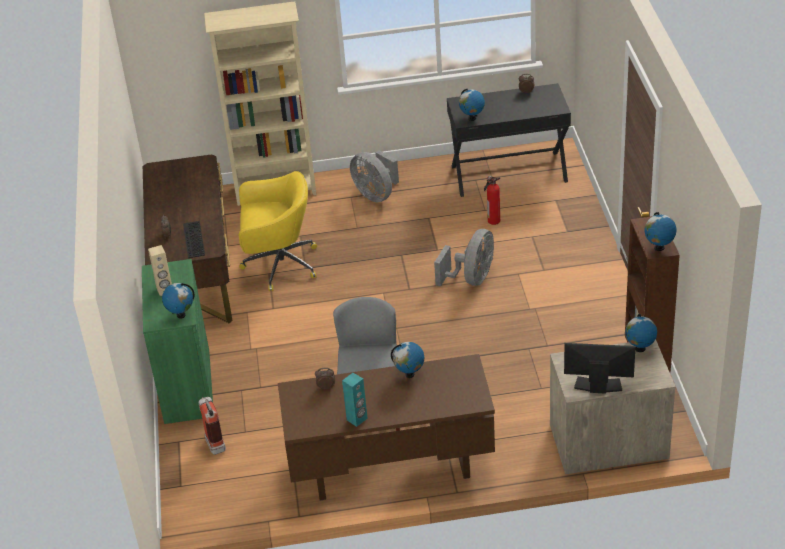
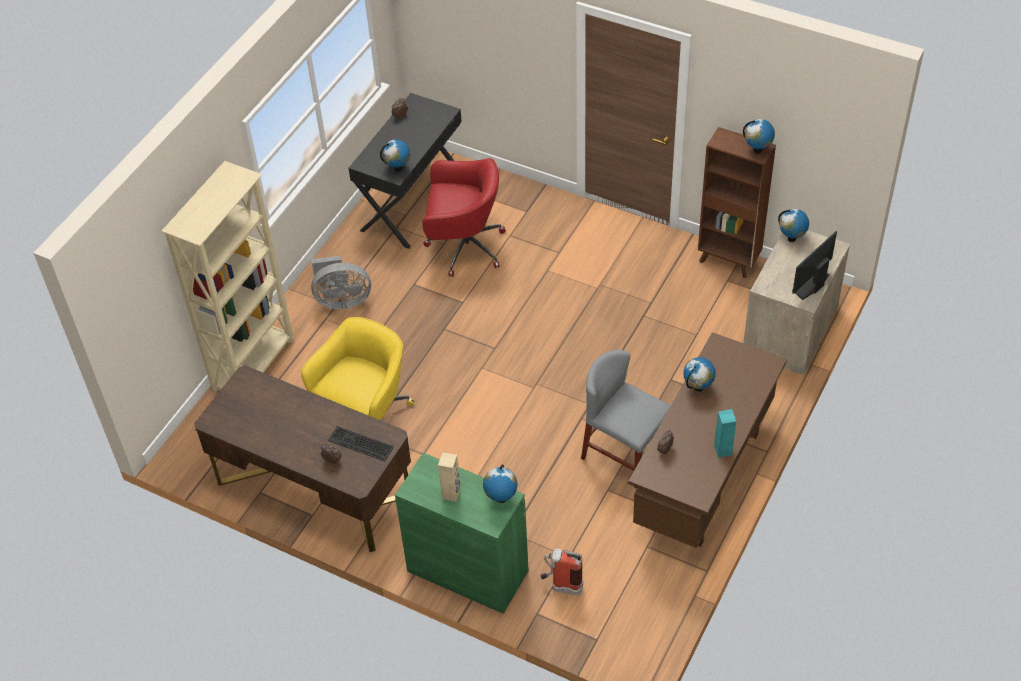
camera: 55 degrees left, 10 degrees up
grey fan [434,229,494,286] -> none
fire extinguisher [484,176,500,225] -> red office chair [422,158,506,277]

